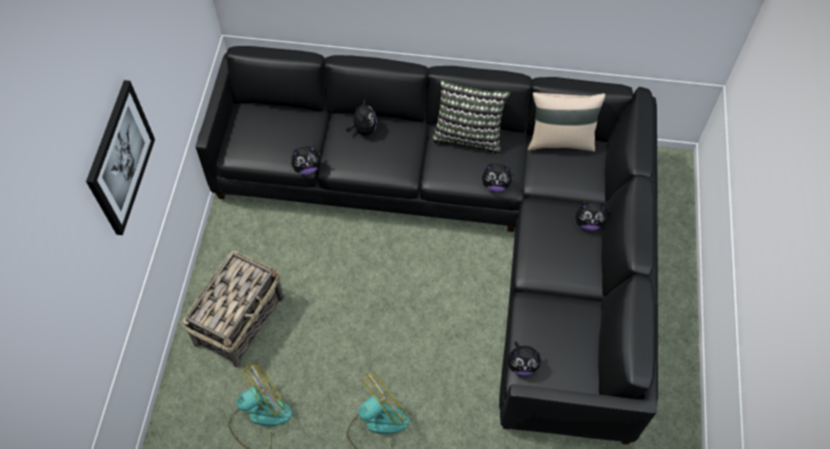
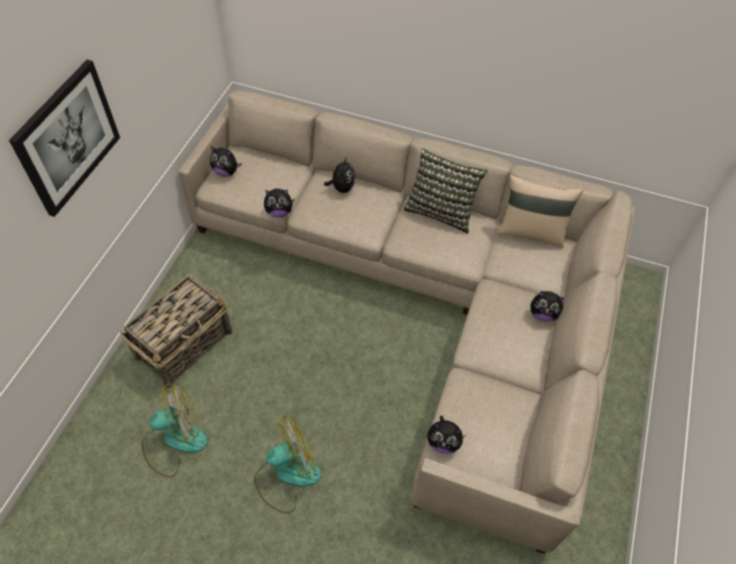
camera: 10 degrees right, 5 degrees down
black sofa [196,46,658,445] -> beige sofa [179,91,634,554]
plush toy [482,163,514,192] -> plush toy moved to [210,146,242,177]

